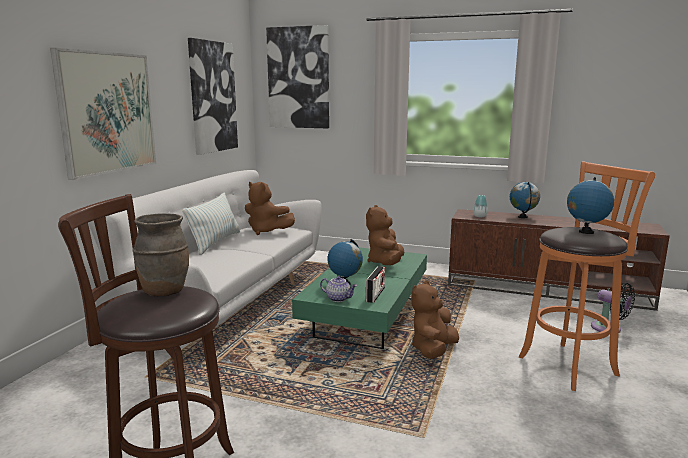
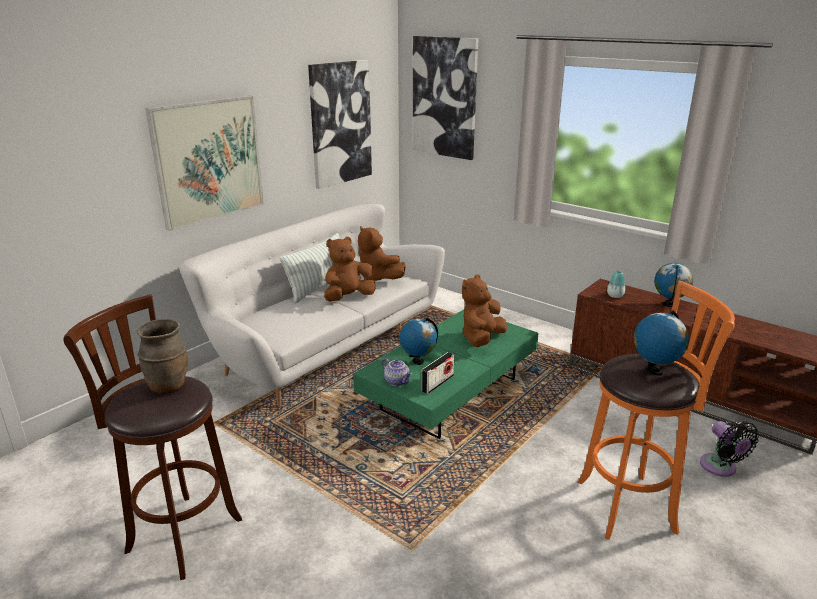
camera: 20 degrees right, 10 degrees up
brown plush toy [411,281,459,359] -> brown plush toy moved to [324,237,376,301]

